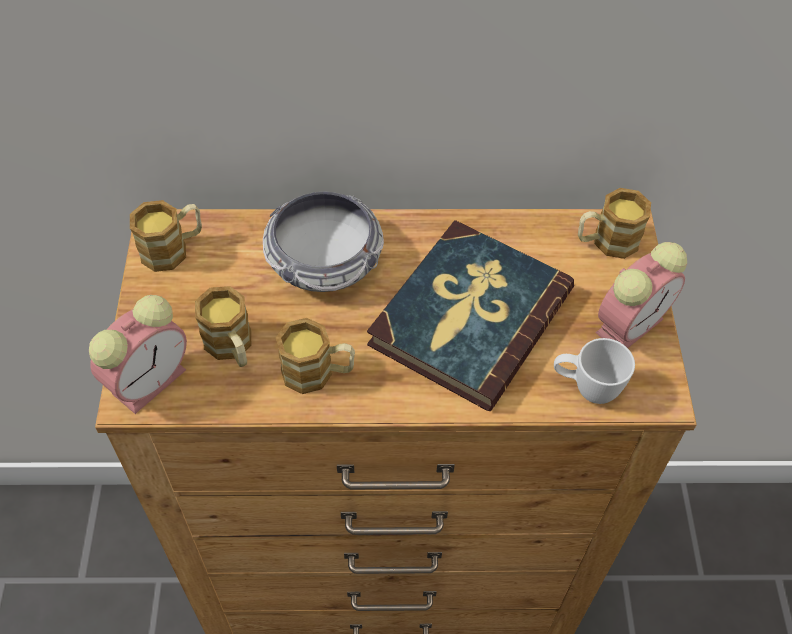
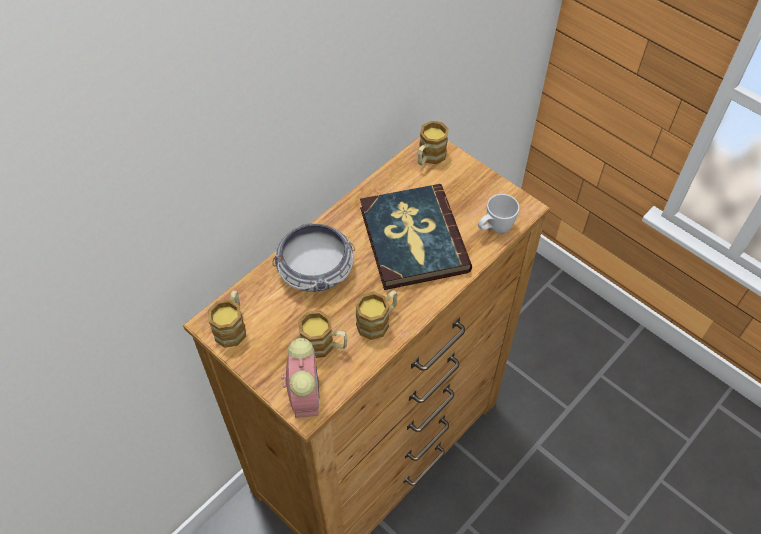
camera: 45 degrees left, 0 degrees up
alarm clock [596,242,687,348] -> none

